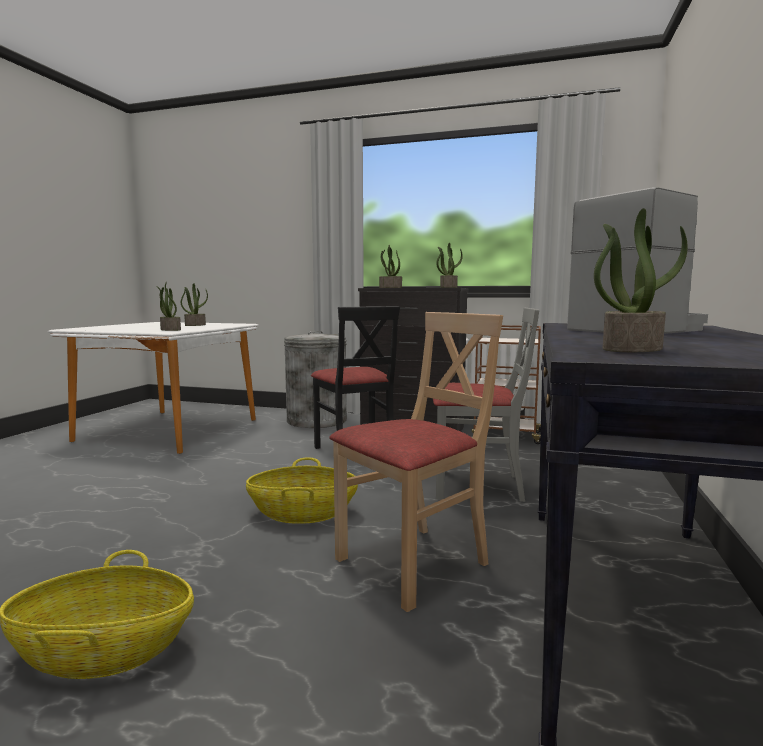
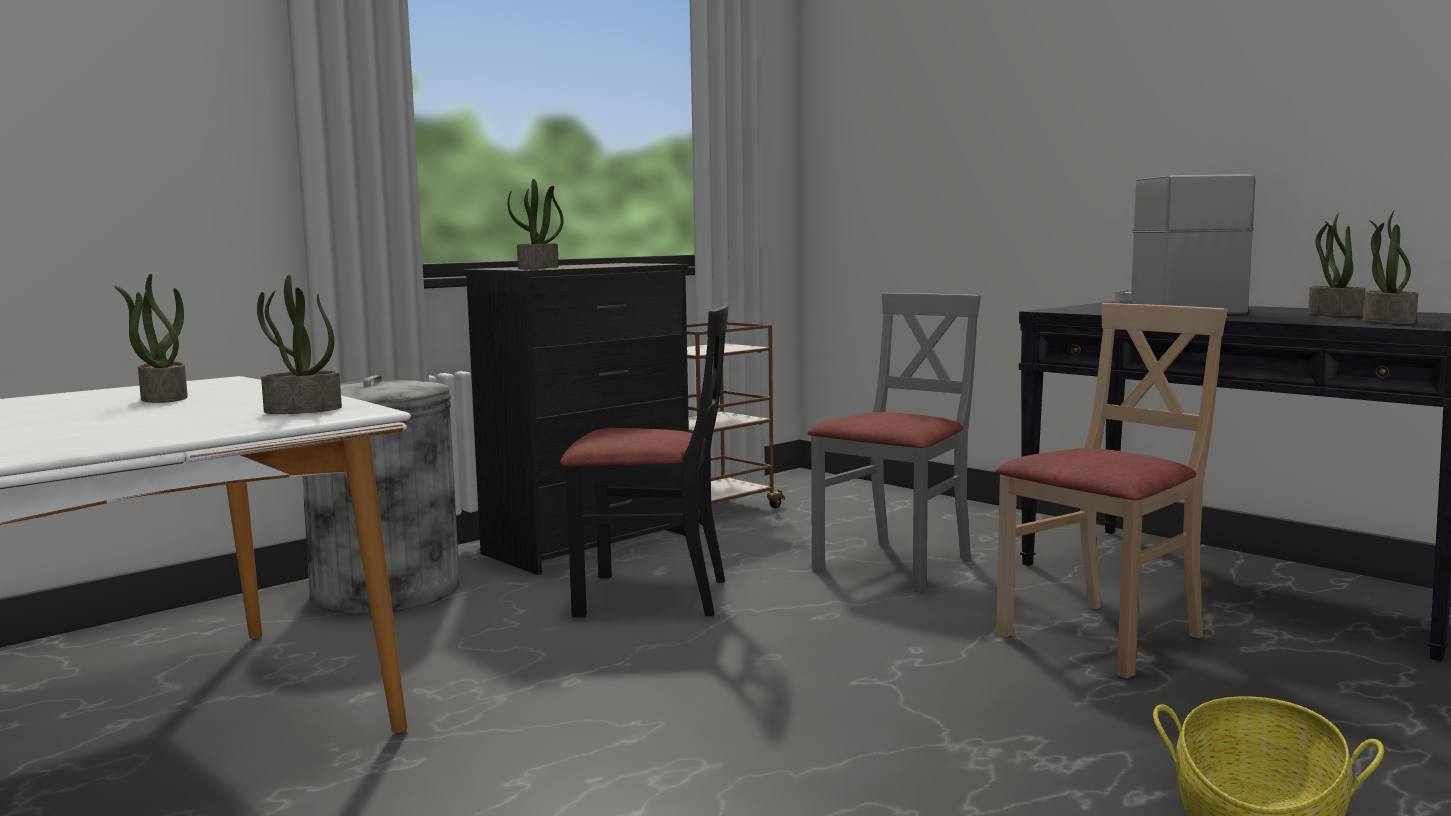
camera: 60 degrees left, 0 degrees up
basket [246,457,358,524] -> none
beige chair [329,312,503,612] -> beige chair turned 60 degrees clockwise [995,303,1227,678]
potted plant [436,243,463,288] -> potted plant moved to [1308,212,1365,317]

